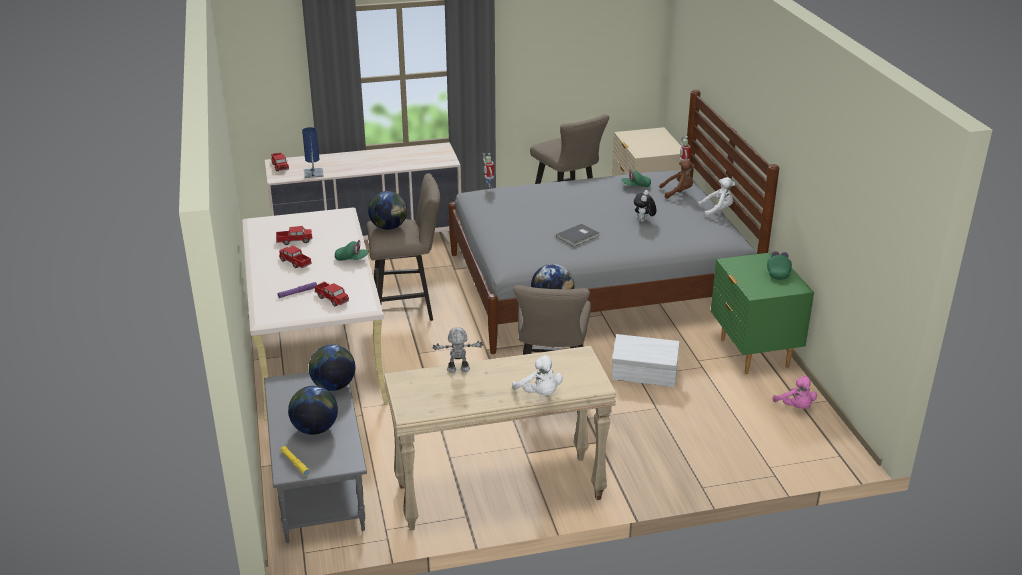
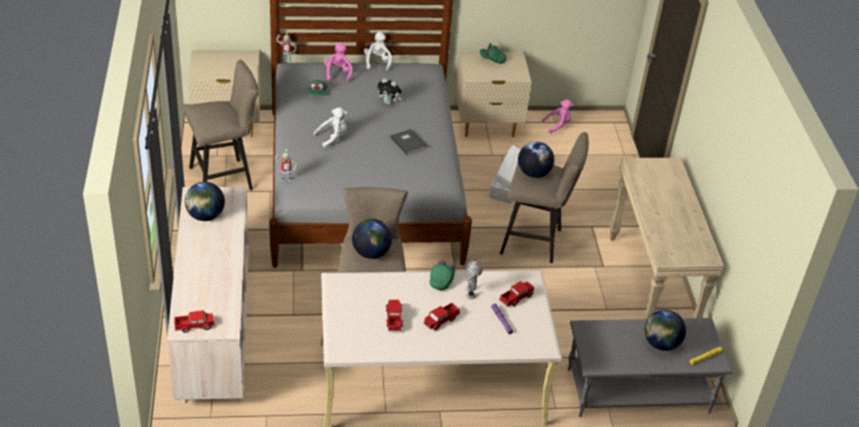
camera: 85 degrees left, 10 degrees up
blue table lamp [302,127,324,178] -> none
globe [309,345,355,391] -> globe moved to [185,182,225,221]
toy robot [433,328,483,373] -> toy robot moved to [466,259,483,299]
white plush toy [512,355,563,395] -> white plush toy moved to [314,107,347,148]
brown plush toy [660,160,695,199] -> pink plush toy [324,43,353,82]
green nightstand [711,252,814,374] -> beige nightstand [456,52,532,137]

